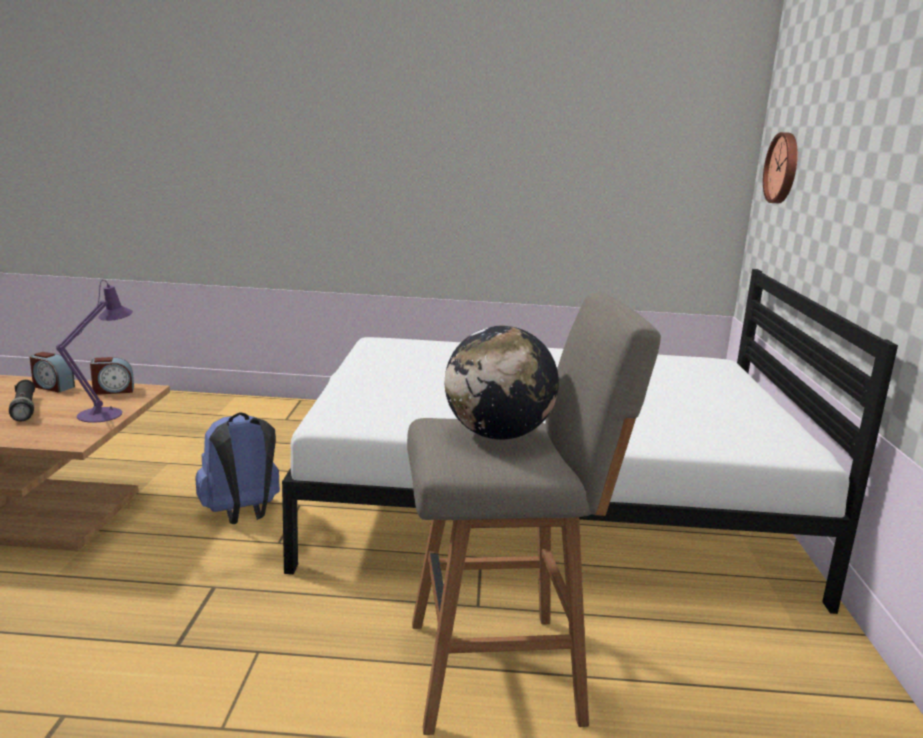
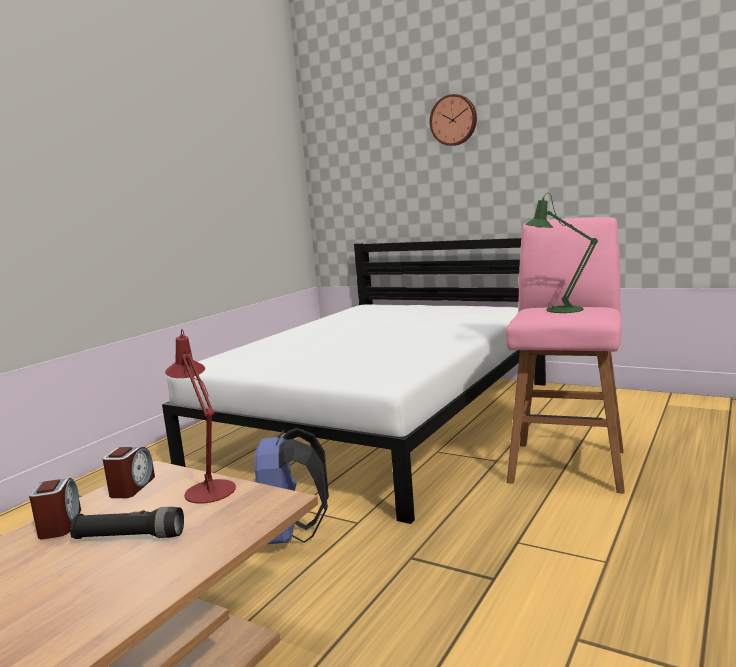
camera: 60 degrees left, 5 degrees down
alarm clock [30,352,75,393] -> alarm clock turned 60 degrees counterclockwise [29,478,81,539]
purple table lamp [56,280,133,423] -> red table lamp [165,329,236,504]
grey stool [407,293,661,735] -> pink stool [506,217,625,494]
globe [445,326,559,440] -> green table lamp [525,193,598,313]
wall clock [763,132,798,203] -> wall clock moved to [430,94,477,146]

